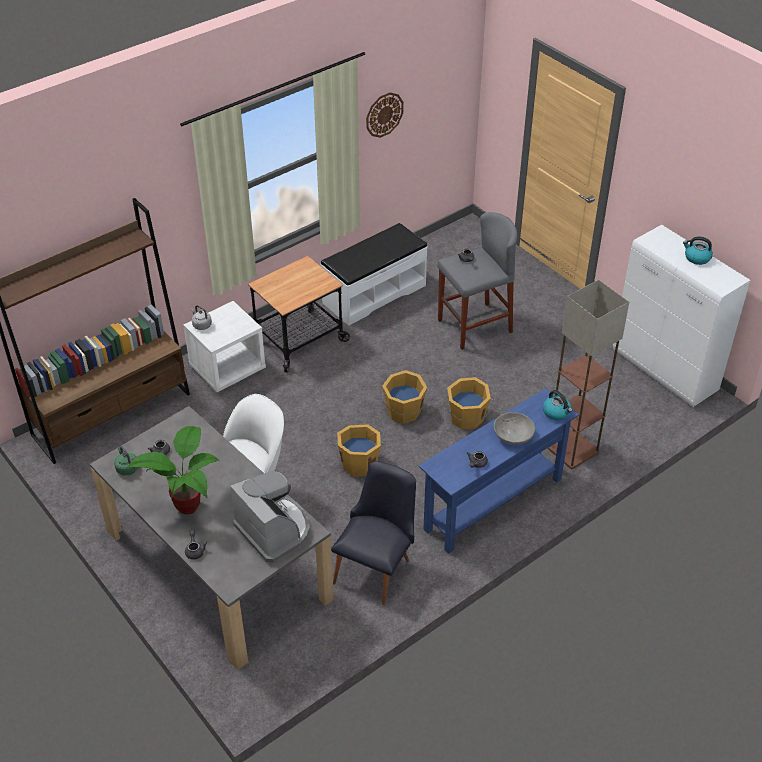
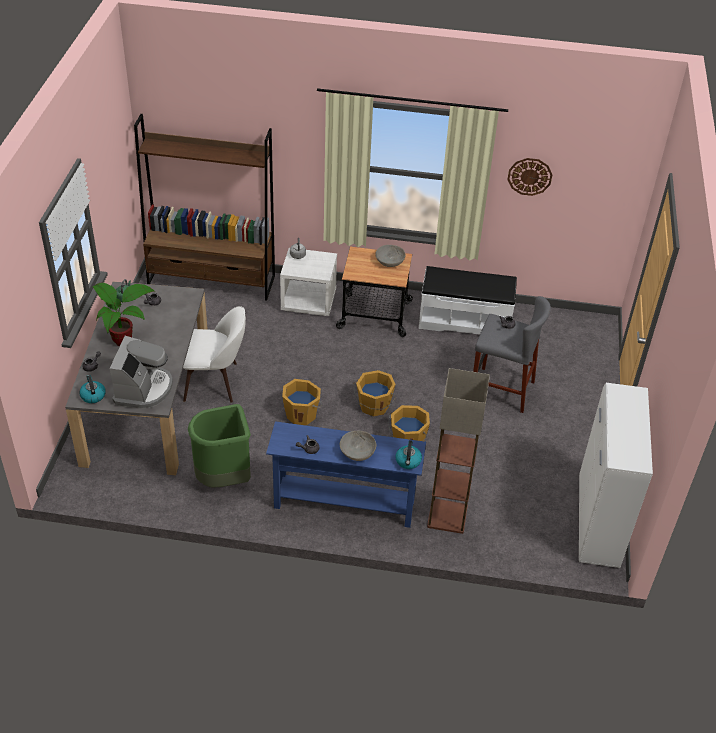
camera: 45 degrees right, 0 degrees up
black chair [331,461,416,605] -> green trash can [188,404,251,488]
kettle [683,236,713,265] -> kettle moved to [79,375,106,403]
none -> grey bowl [375,245,406,267]

